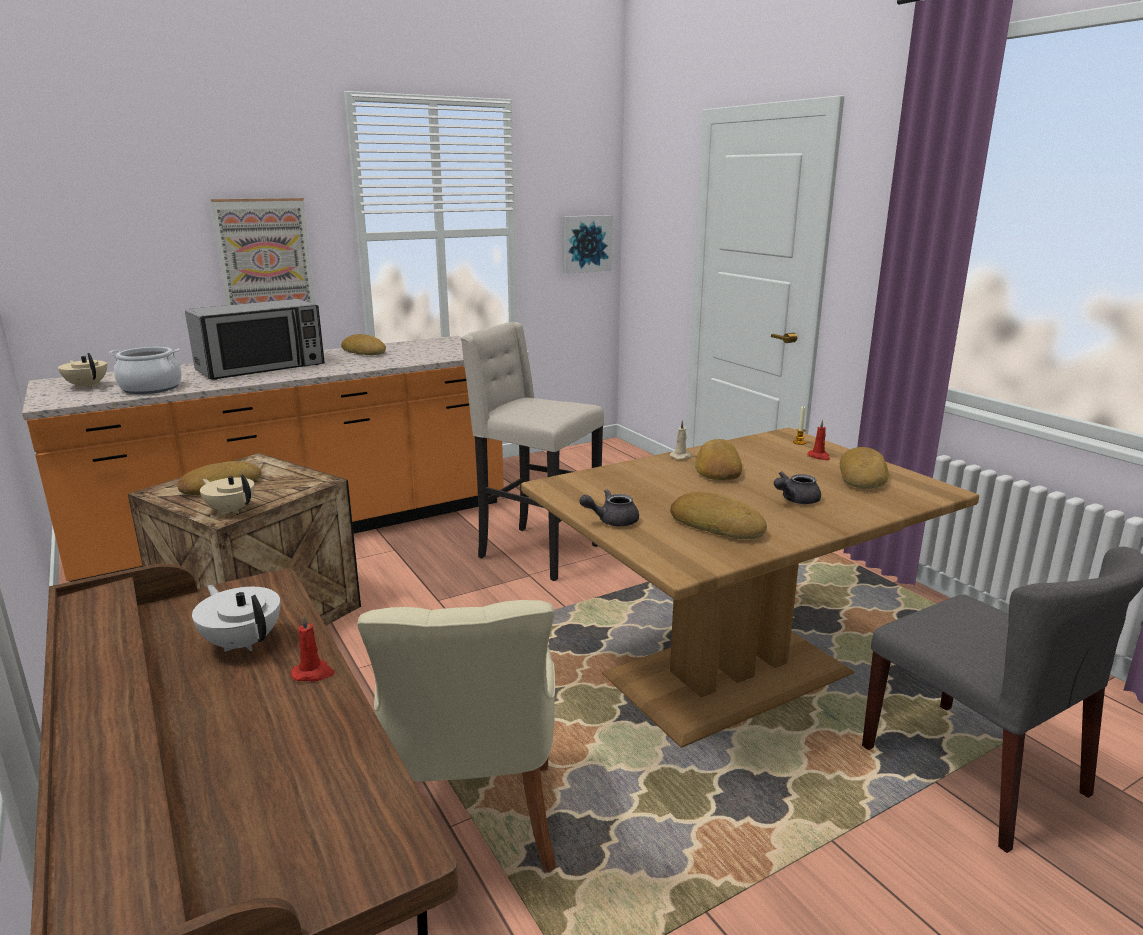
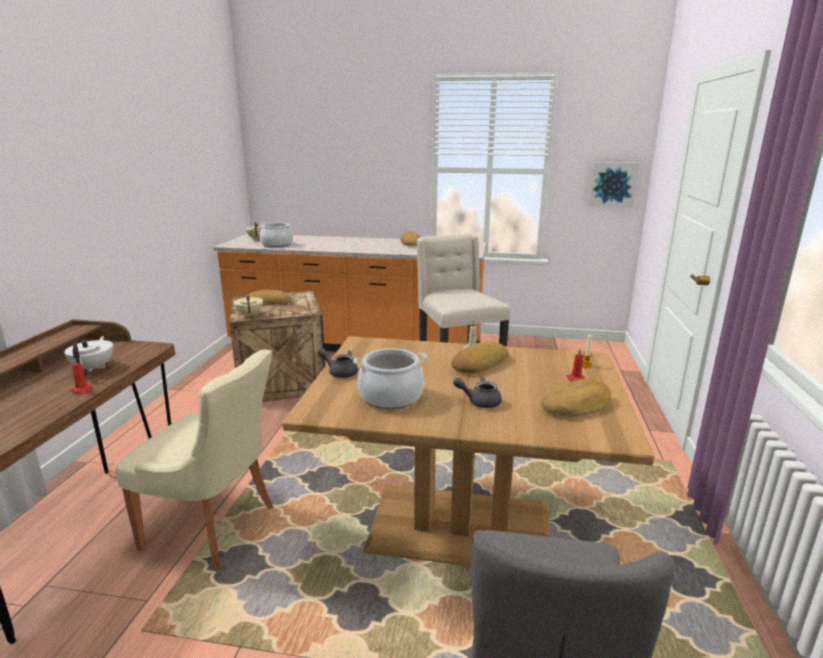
camera: 40 degrees right, 0 degrees up
microwave [185,299,325,380] -> none
picture [211,198,315,305] -> none
beige chair [357,600,556,873] -> beige chair turned 105 degrees counterclockwise [115,350,274,570]
bread [670,492,767,539] -> cooking pot [353,349,427,409]

